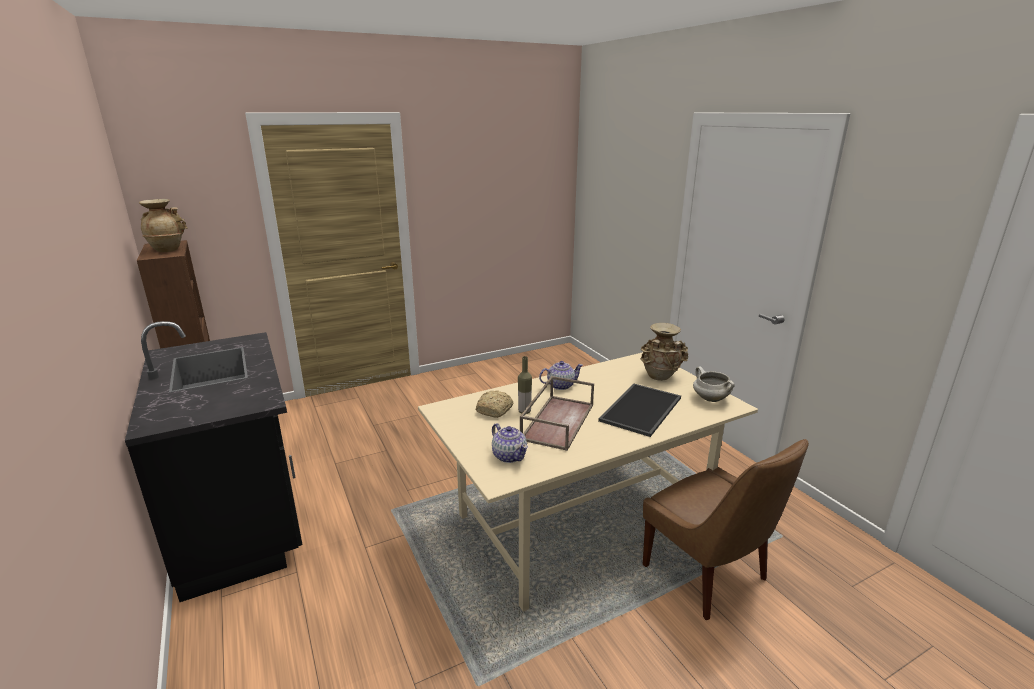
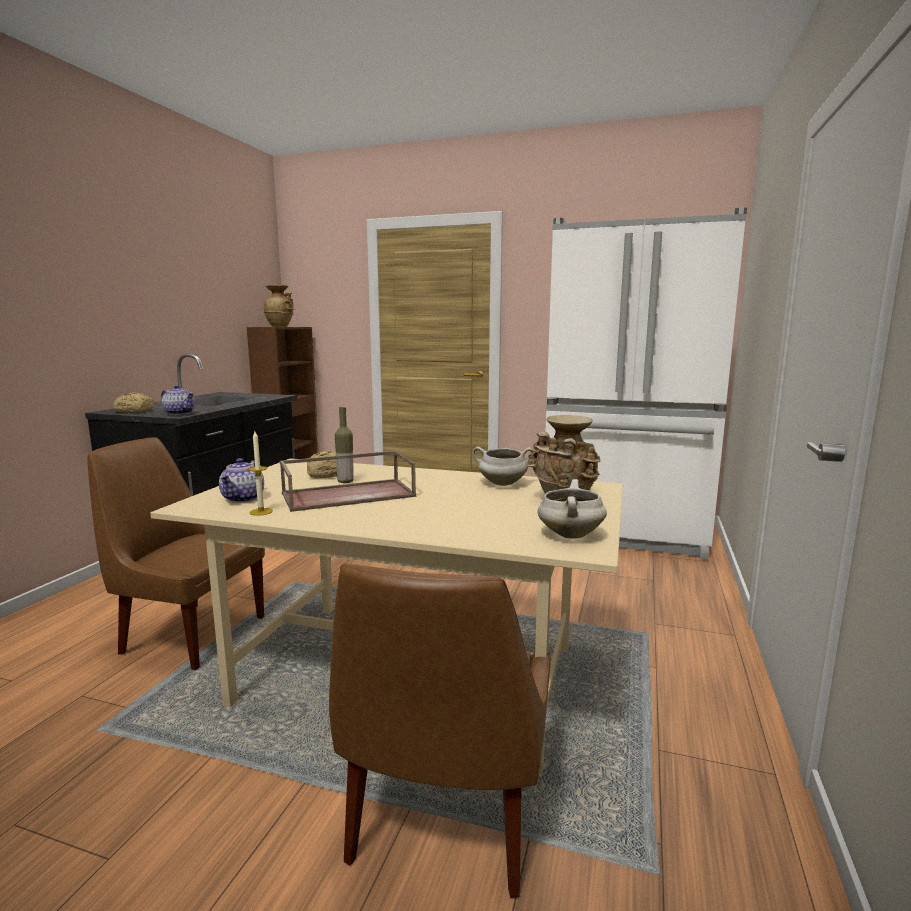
camera: 45 degrees right, 10 degrees down
teapot [539,361,583,390] -> teapot moved to [161,385,195,415]
tray [598,384,681,437] -> none
none -> brown chair [87,437,265,670]
none -> bread [113,392,155,412]
none -> candle [248,431,273,516]
none -> white cooking pot [472,447,534,486]
none -> white fridge [546,207,747,560]

